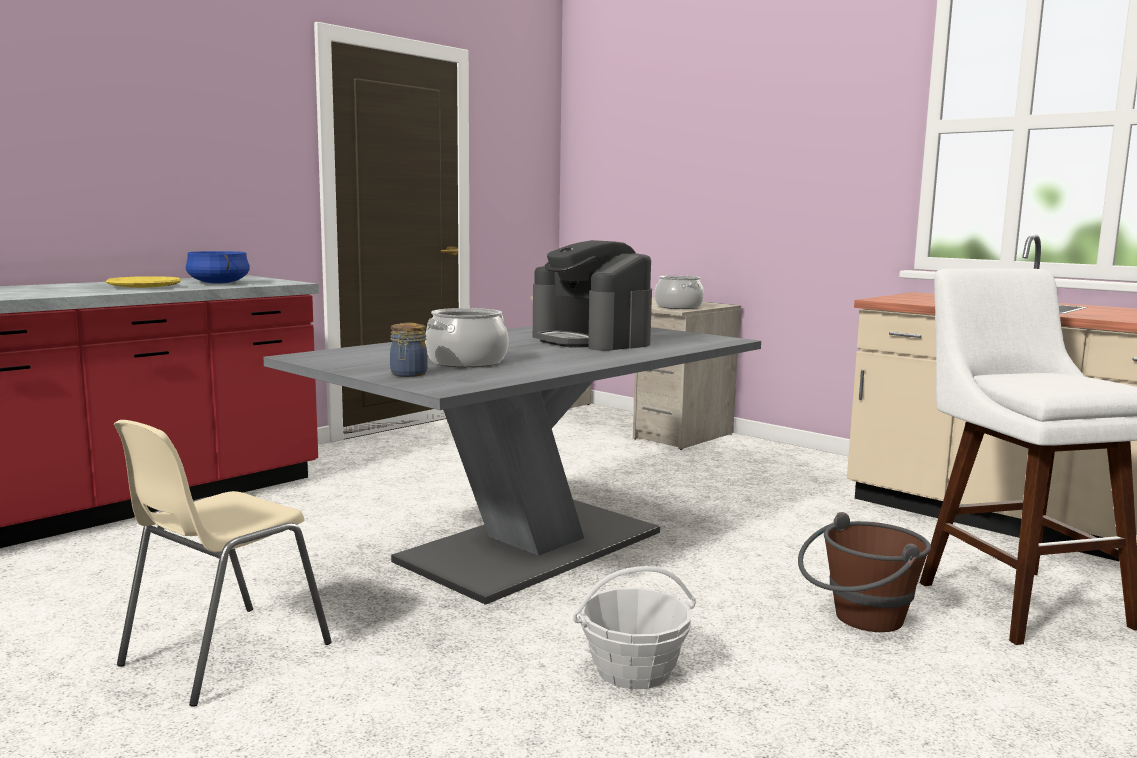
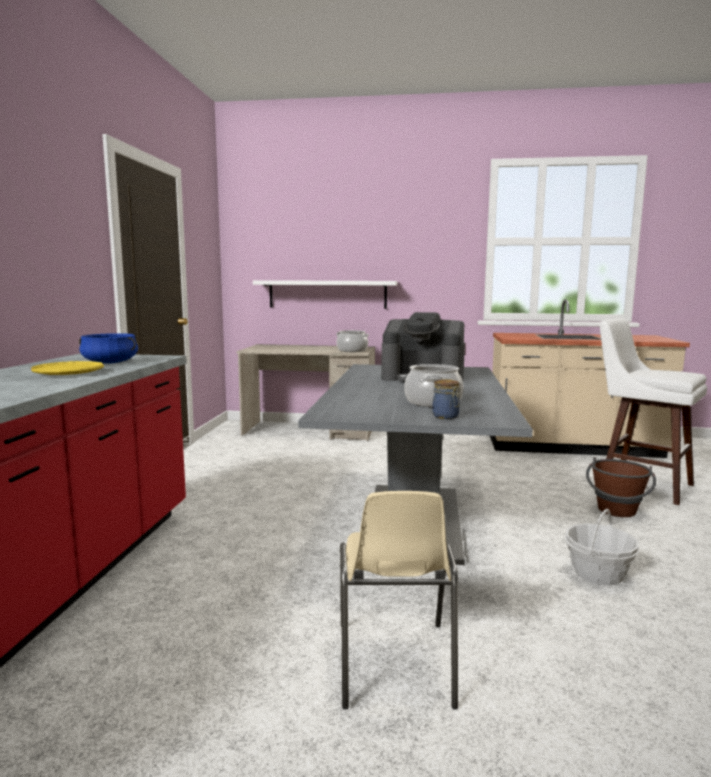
camera: 35 degrees left, 0 degrees up
none -> white shelf [253,280,397,309]

